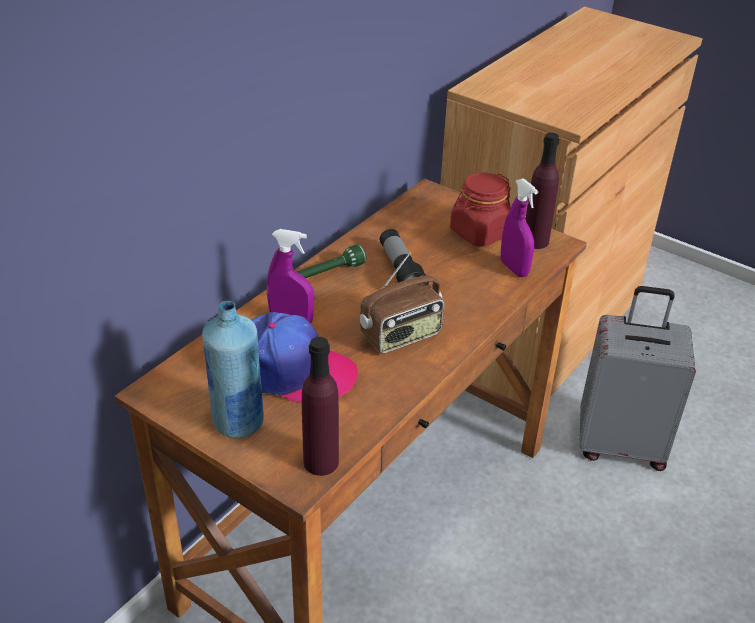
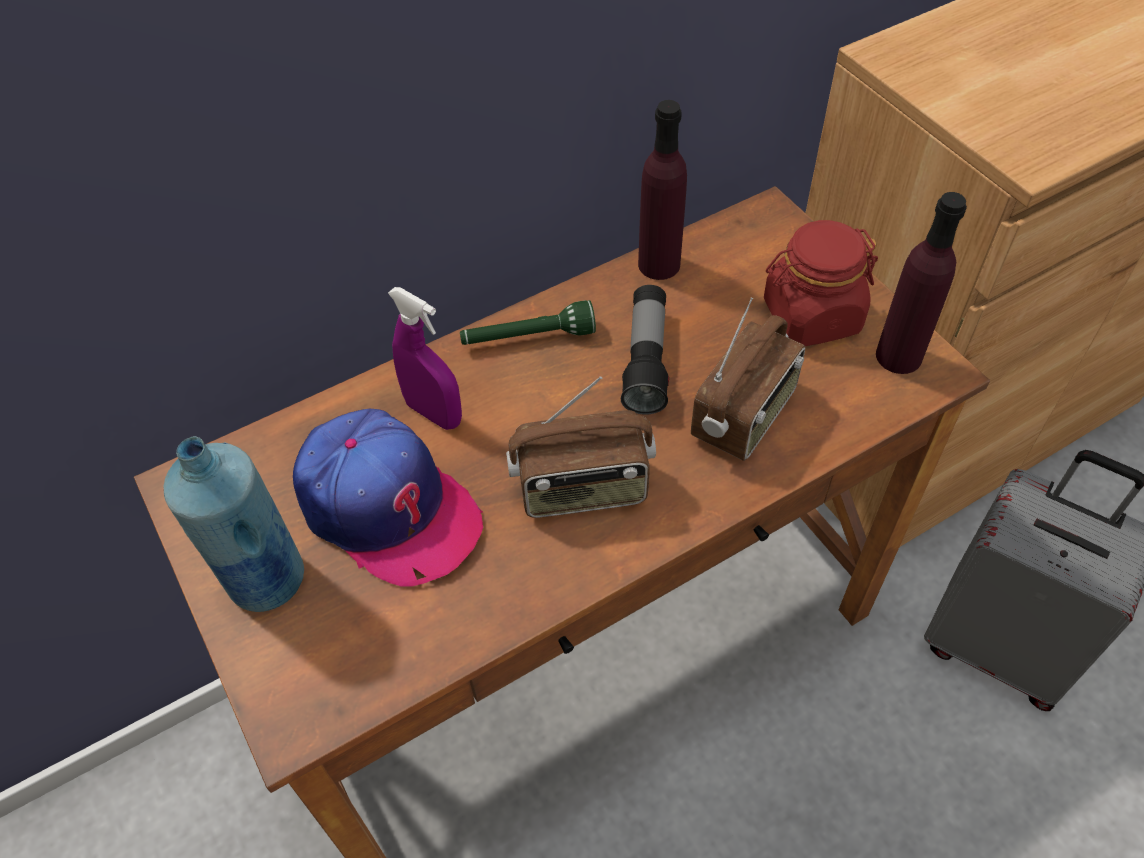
camera: 25 degrees right, 15 degrees up
purple bottle [302,337,339,476] -> purple bottle moved to [638,100,687,280]
purple spray bottle [501,178,538,277] -> none
none -> radio [691,297,805,461]

